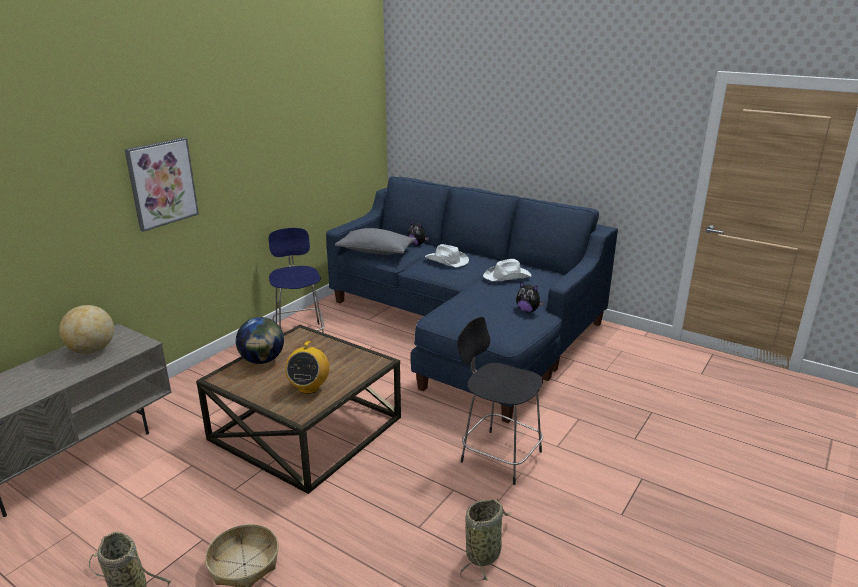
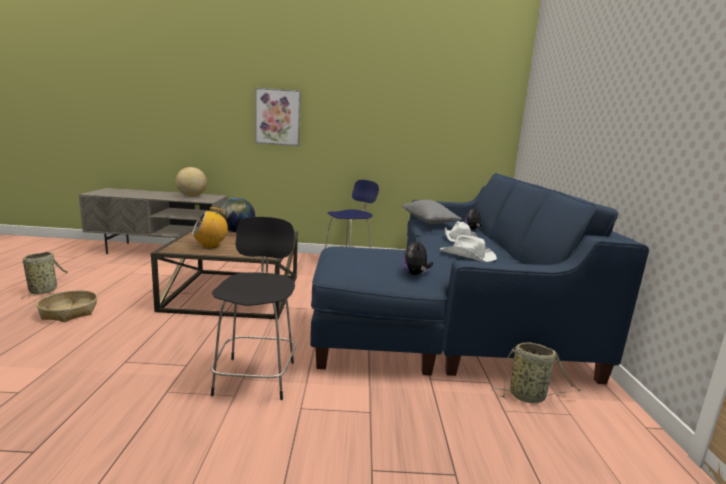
camera: 55 degrees right, 10 degrees down
basket [460,499,511,581] -> basket moved to [491,342,581,403]

